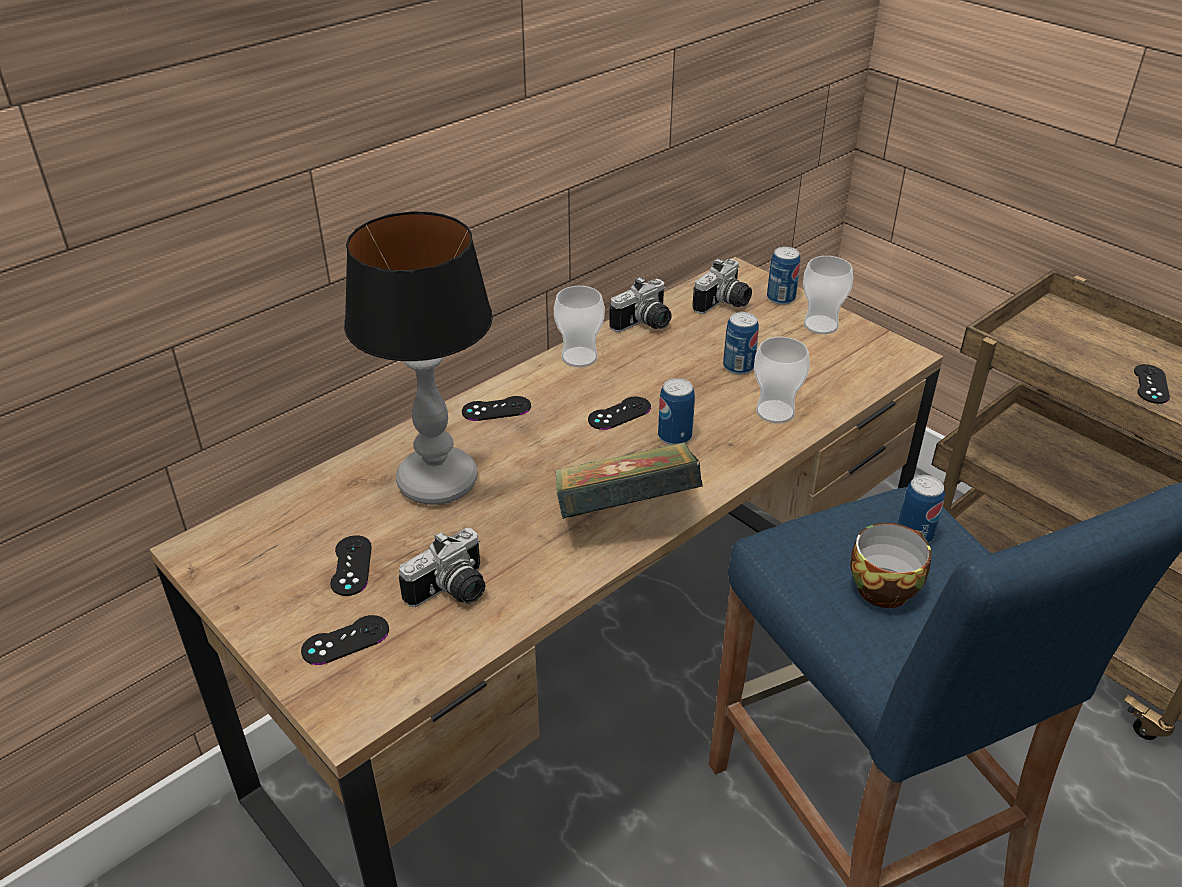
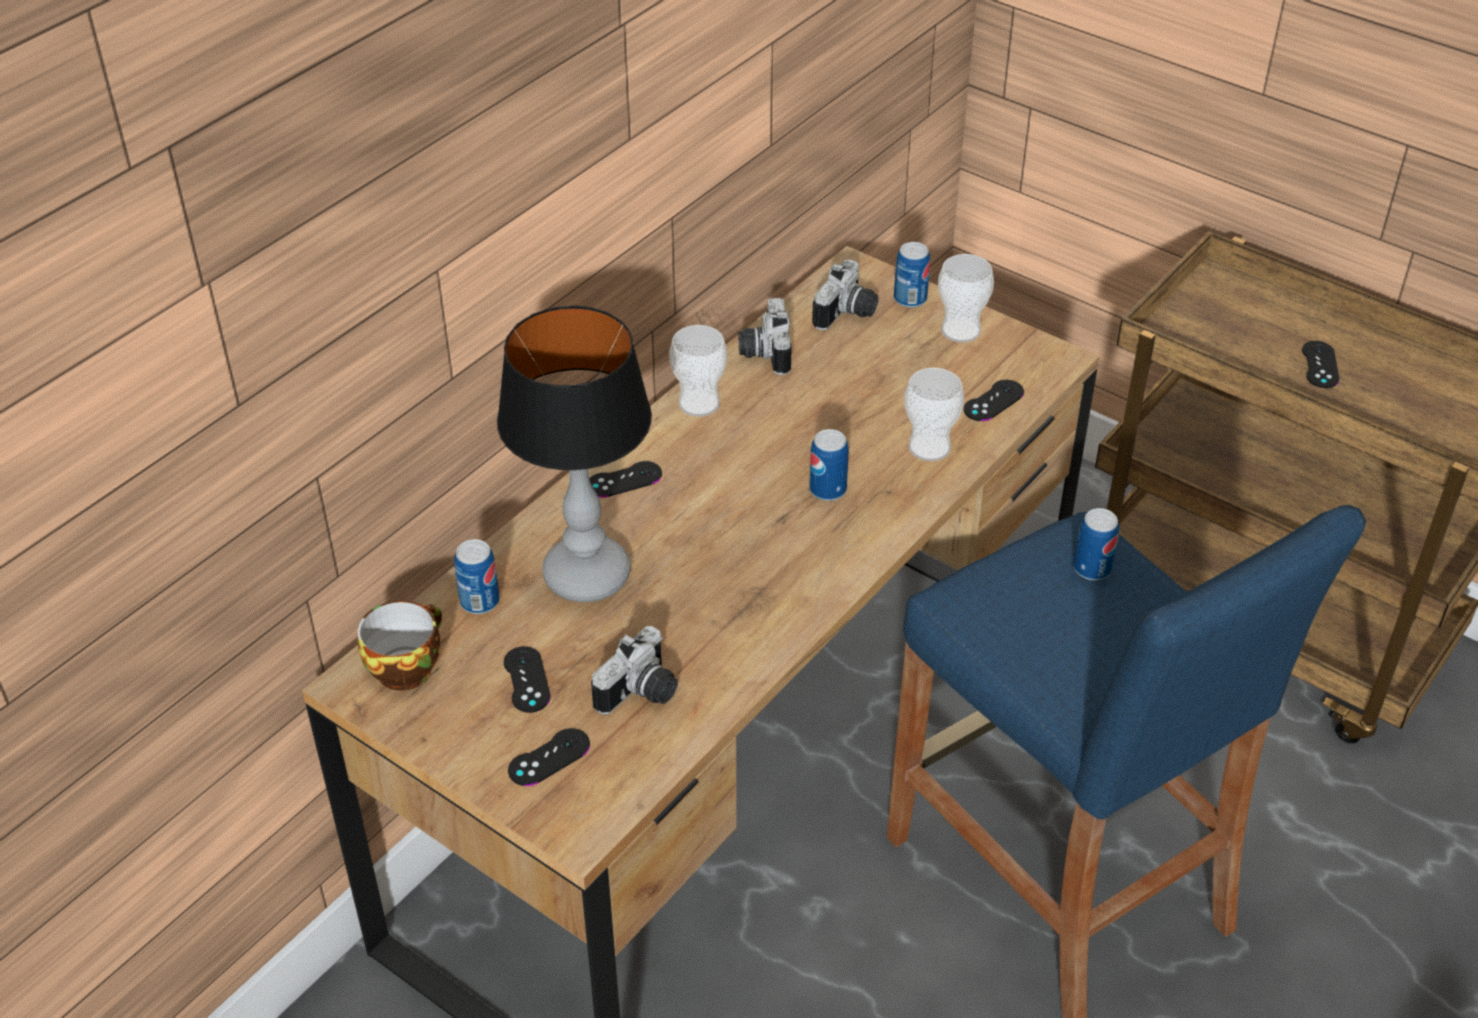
camera: 10 degrees left, 5 degrees up
book [555,442,702,519] -> none
black game controller [588,397,651,430] -> black game controller moved to [964,380,1024,421]
camera [609,277,672,332] -> camera turned 135 degrees clockwise [738,298,792,375]
can [723,312,759,375] -> can moved to [454,539,500,614]
cup [850,523,931,608] -> cup moved to [358,600,442,691]

